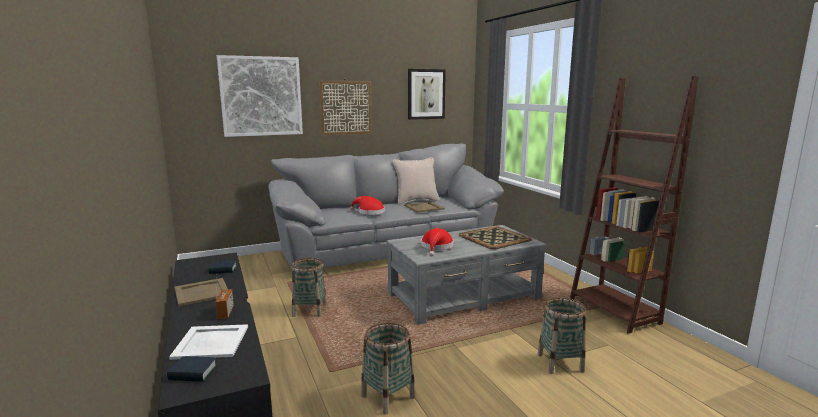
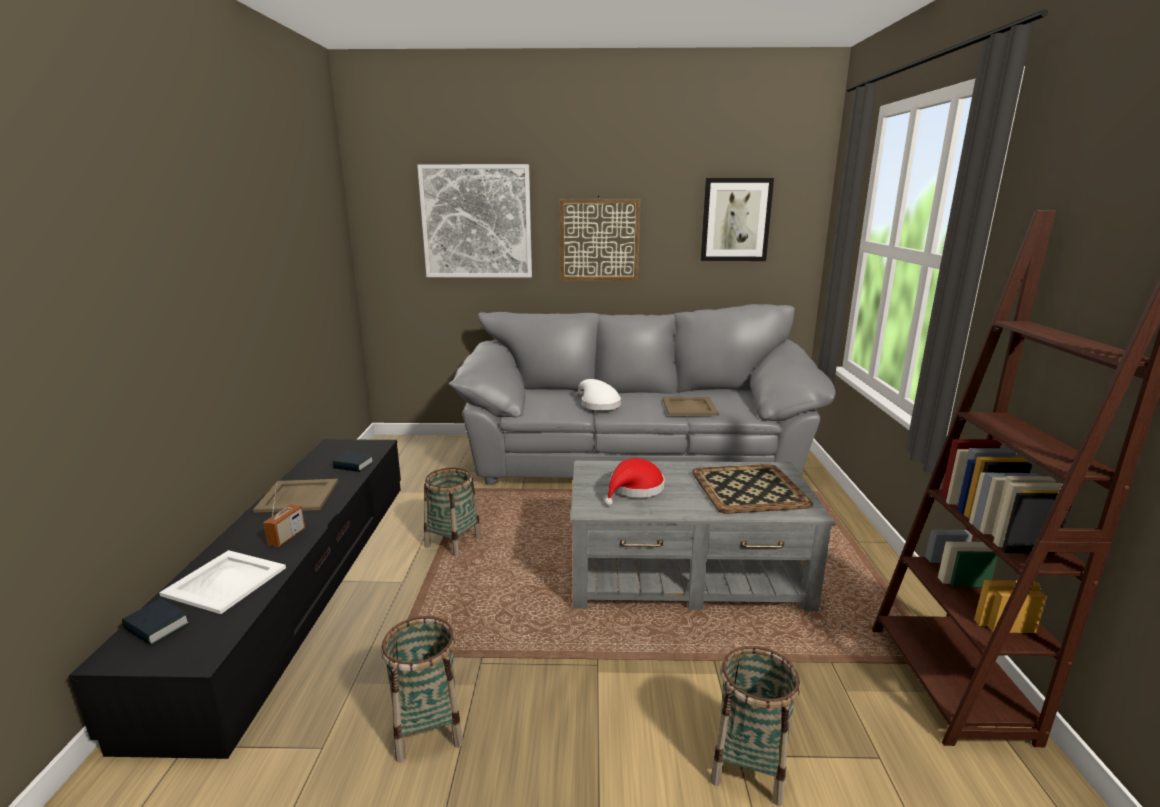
camera: 25 degrees right, 5 degrees up
red hat [350,196,385,215] -> white hat [576,379,621,410]
beige pillow [393,158,439,205] -> none

